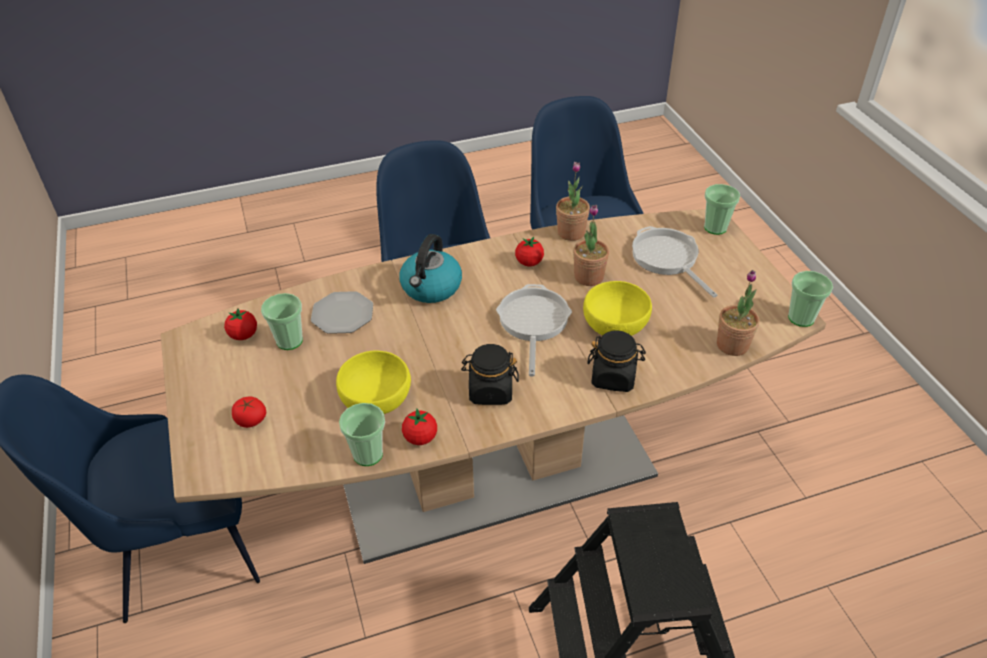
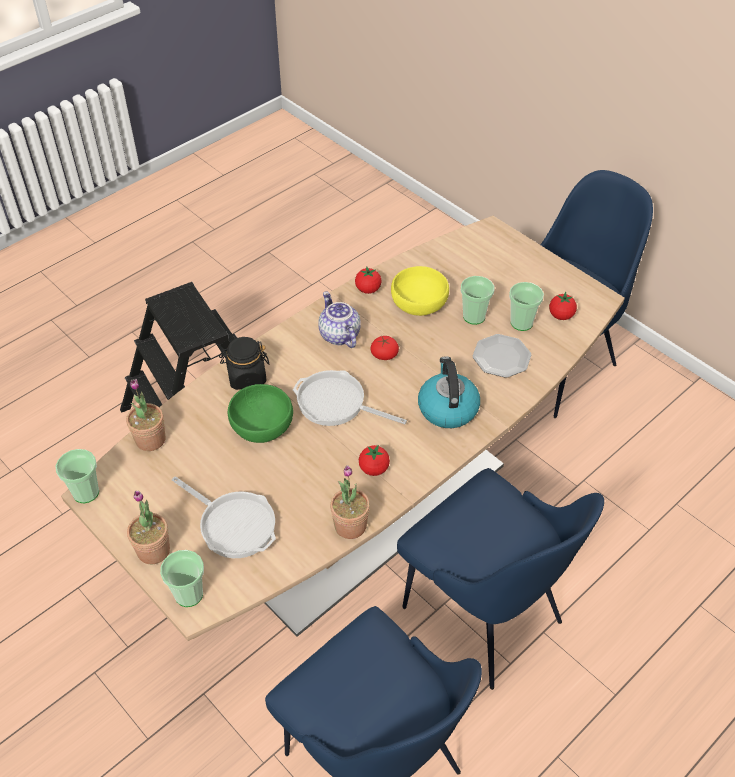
camera: 155 degrees right, 5 degrees up
tomato [232,396,266,428] -> tomato moved to [370,336,399,360]
cup [339,403,385,466] -> cup moved to [461,276,494,325]
black jar [461,344,519,405] -> teapot [318,291,361,348]
frying pan [496,284,572,377] -> frying pan turned 135 degrees clockwise [293,370,407,426]
potted plant [573,205,609,286] -> potted plant moved to [127,491,170,564]
yellow bowl [583,281,652,336] -> green bowl [228,384,293,443]

